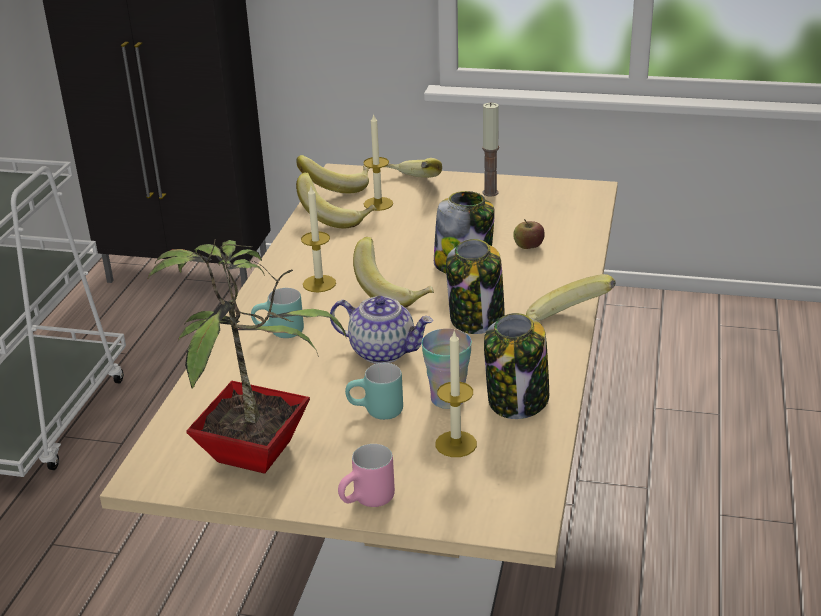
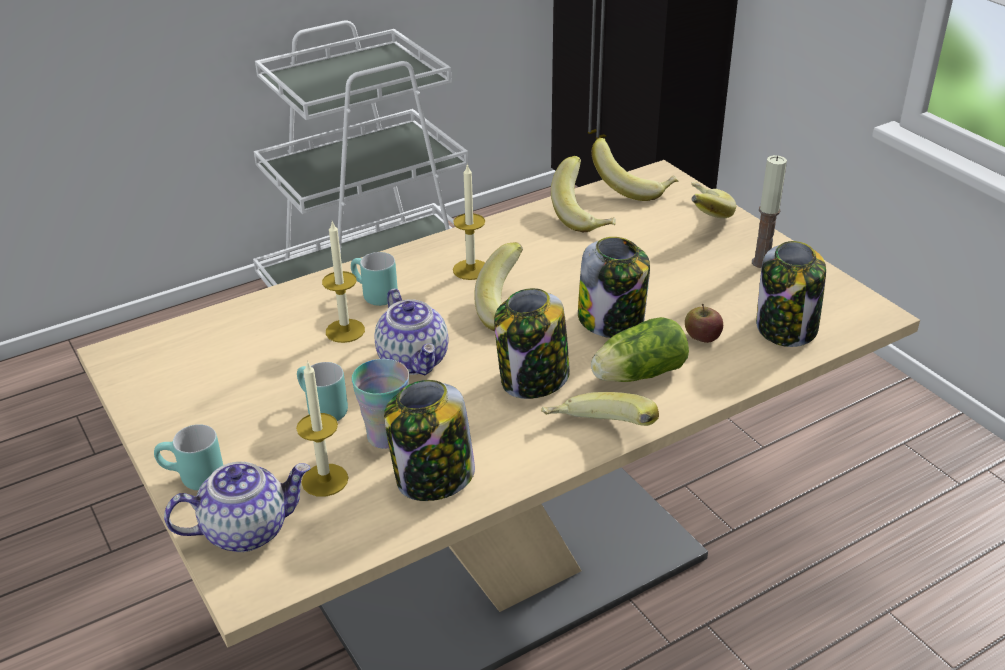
camera: 45 degrees right, 5 degrees up
potted plant [147,239,346,474] -> none
pink mug [338,444,395,507] -> turquoise mug [154,424,223,490]
candle [363,113,393,211] -> candle moved to [322,221,365,343]
none -> teapot [164,462,310,552]
none -> lettuce [591,317,689,382]
none -> jar [756,241,826,347]

